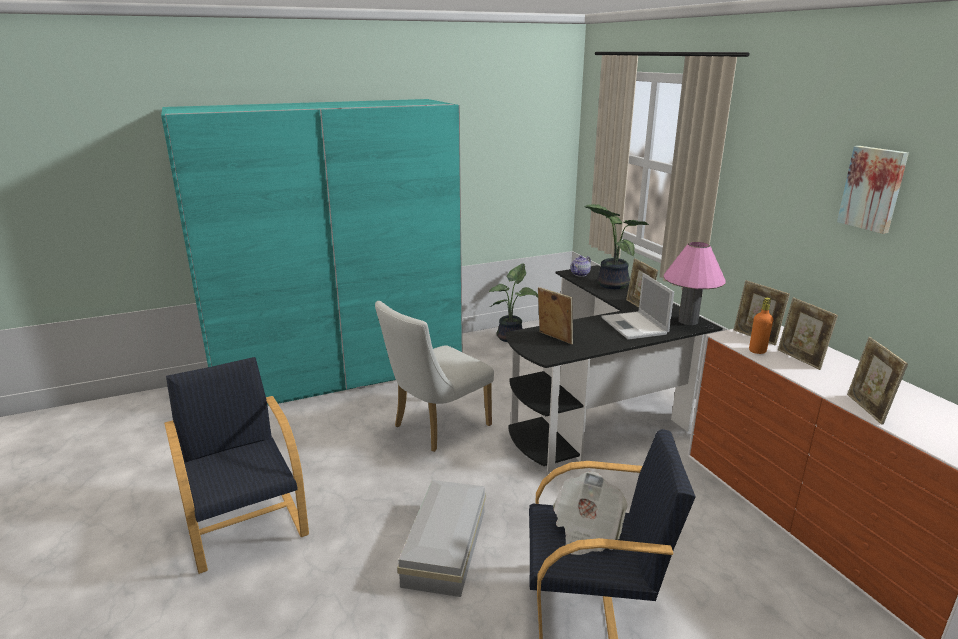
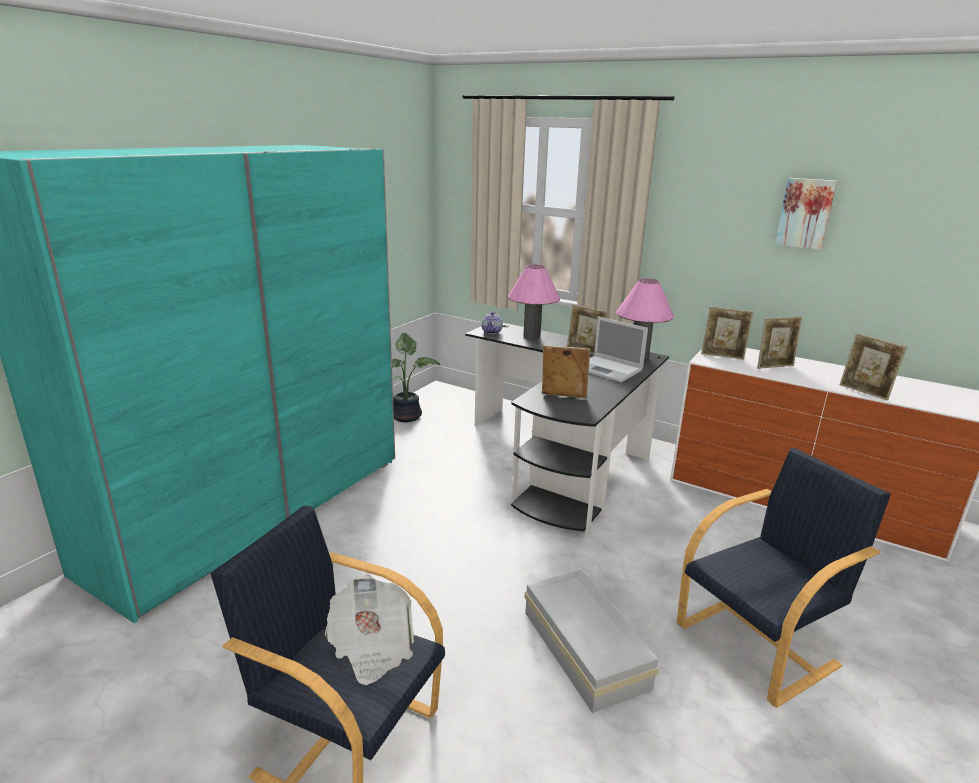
camera: 35 degrees left, 0 degrees up
white chair [375,301,494,452] -> none
newspaper [553,472,628,555] -> newspaper moved to [325,575,414,685]
potted plant [584,204,650,289] -> pink table lamp [508,264,560,339]
orange bottle [749,298,773,354] -> none
picture frame [778,297,838,370] -> picture frame turned 45 degrees counterclockwise [757,317,802,369]

